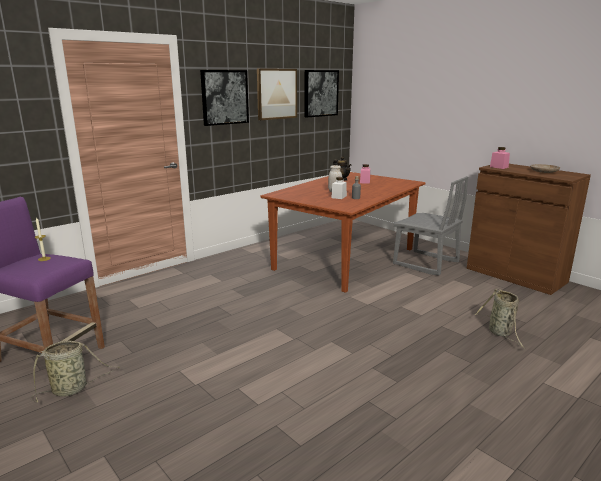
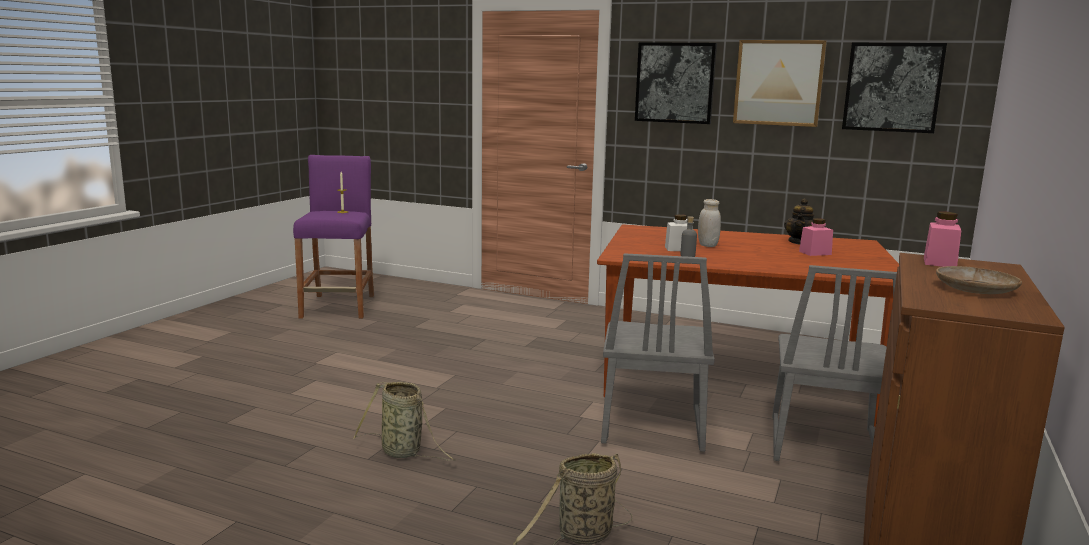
camera: 65 degrees right, 5 degrees down
basket [30,341,120,403] -> basket moved to [353,382,455,461]
none -> grey chair [601,253,715,452]

